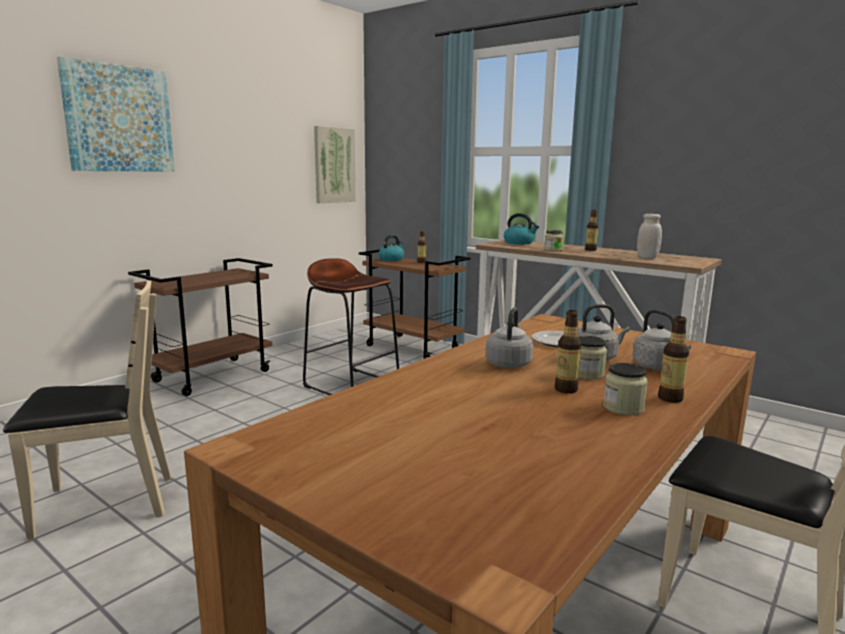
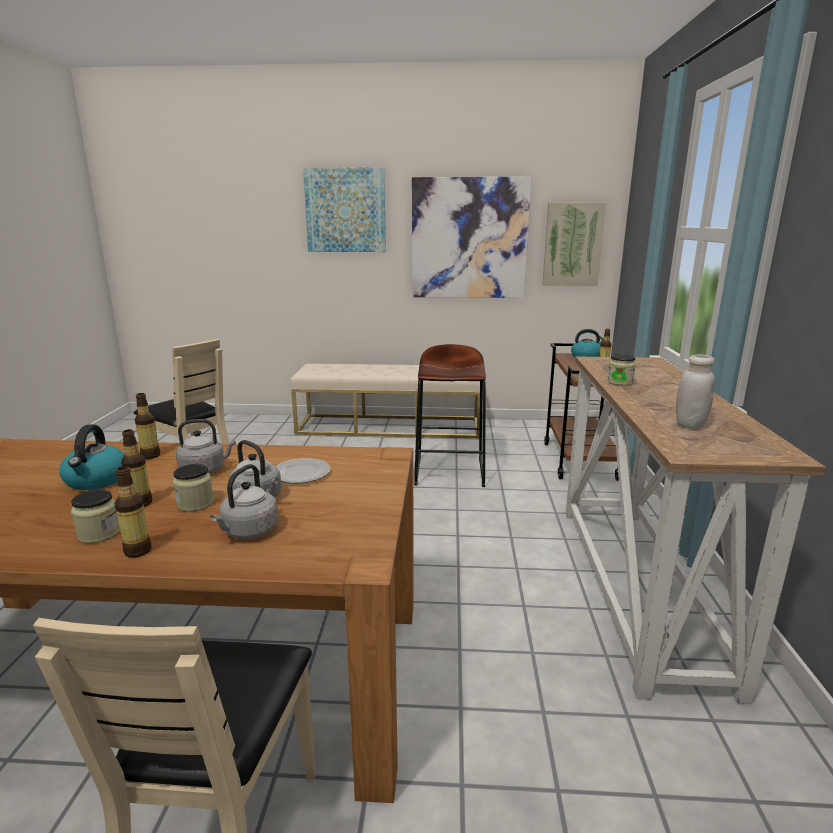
camera: 55 degrees right, 5 degrees up
brown cart [128,258,273,396] -> beige bench [290,364,480,439]
kettle [504,213,539,244] -> kettle moved to [59,424,125,490]
bottle [585,210,598,251] -> bottle moved to [135,393,160,459]
none -> picture [412,177,532,298]

